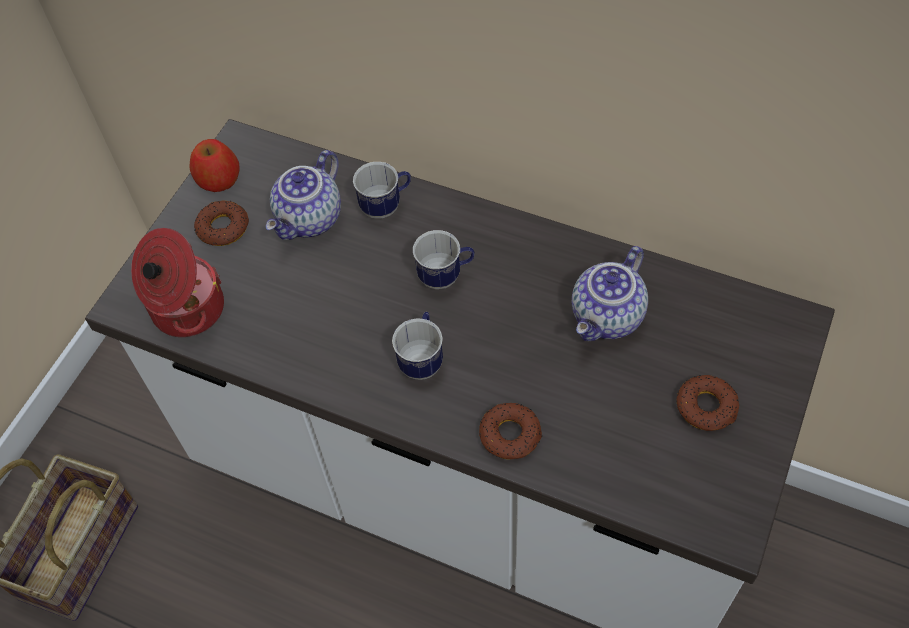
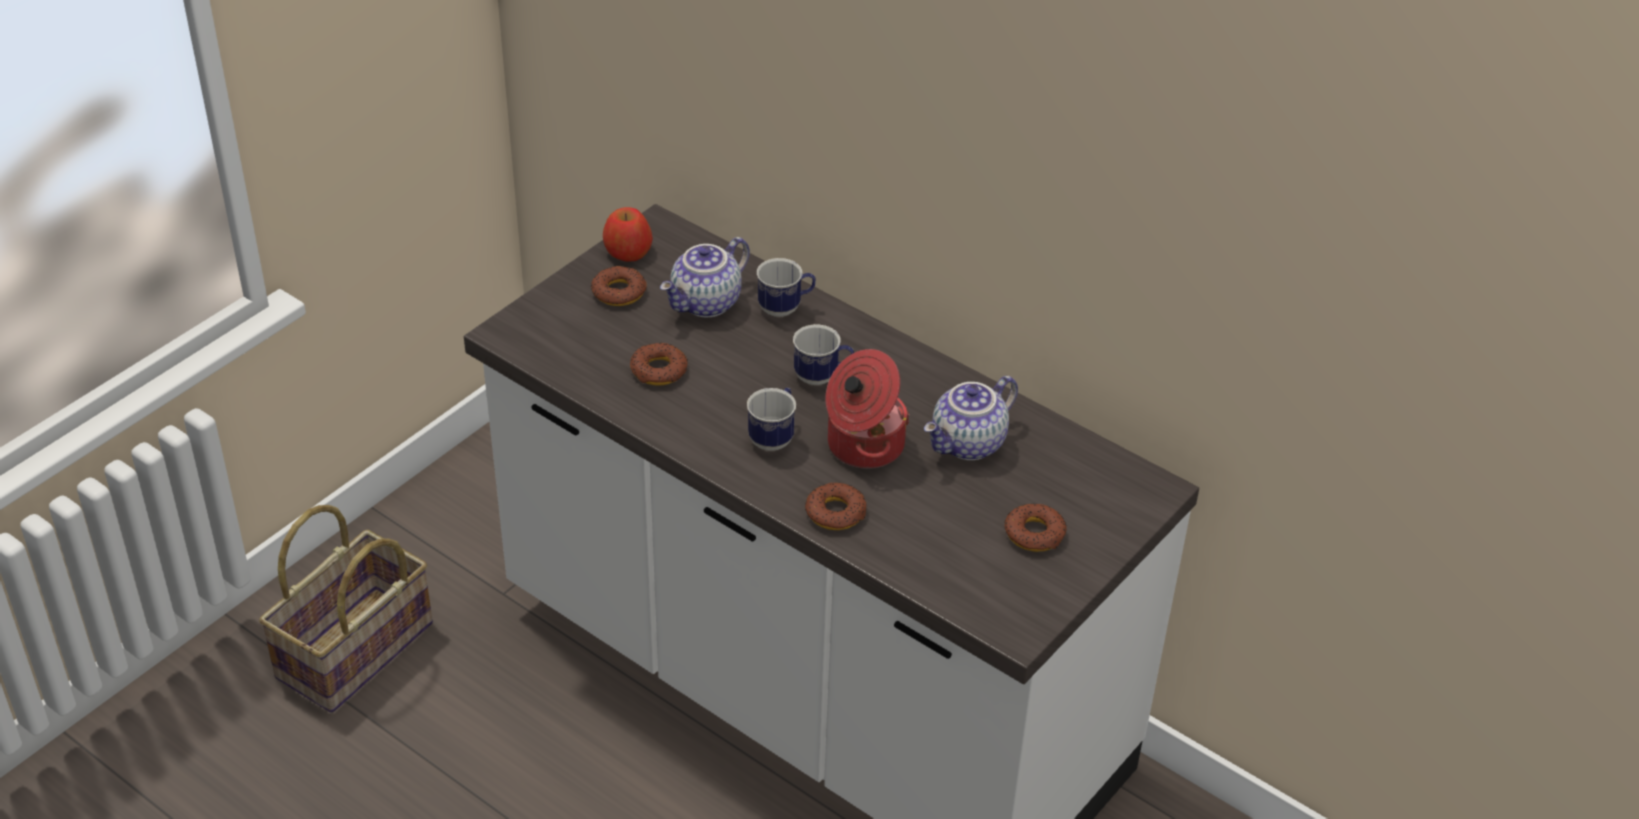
camera: 10 degrees right, 15 degrees down
cooking pot [131,228,224,337] -> cooking pot moved to [826,349,910,469]
none -> donut [630,343,687,386]

